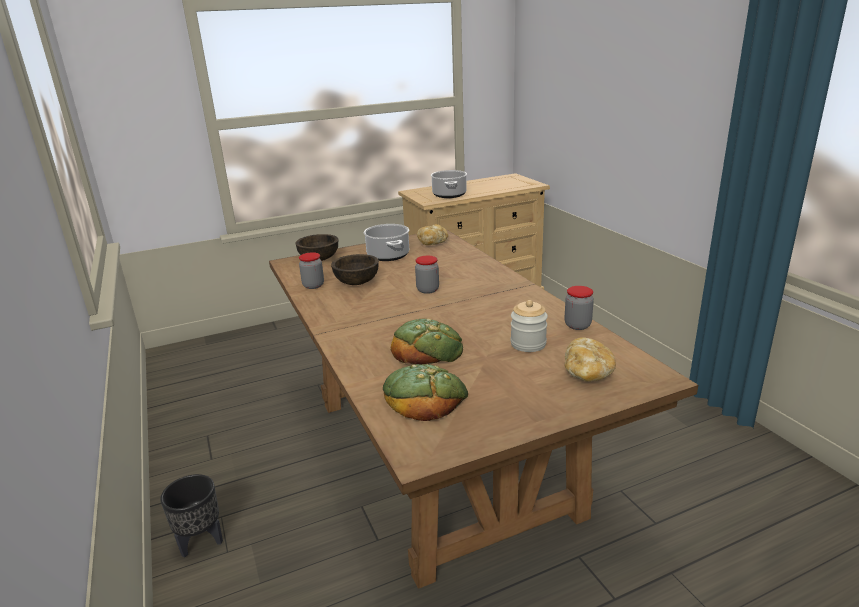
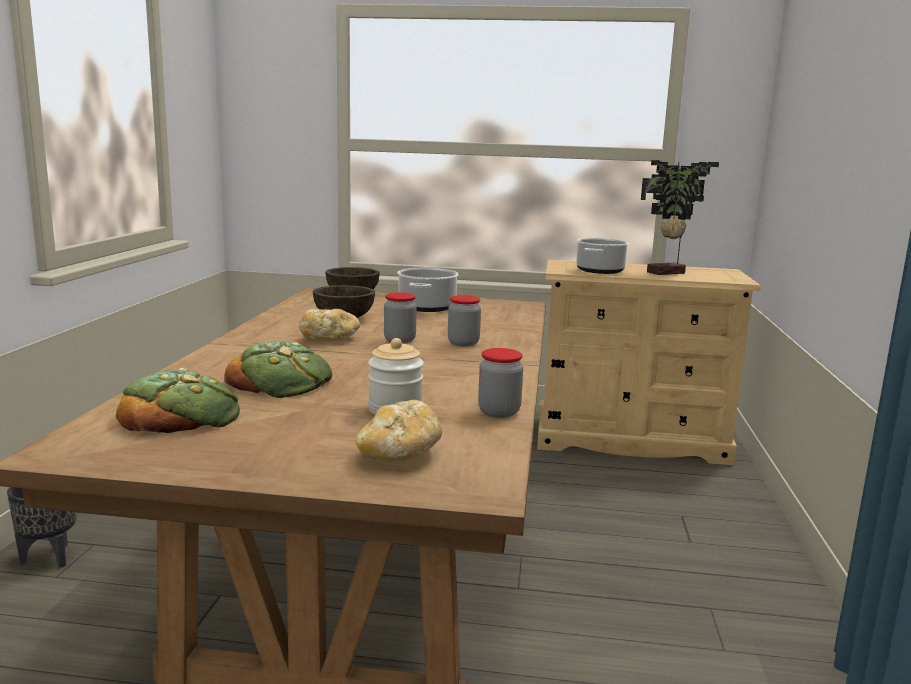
camera: 30 degrees right, 10 degrees down
jar [299,252,324,289] -> jar moved to [448,295,481,346]
bread [417,224,448,245] -> bread moved to [299,309,360,340]
none -> potted plant [641,160,719,275]

